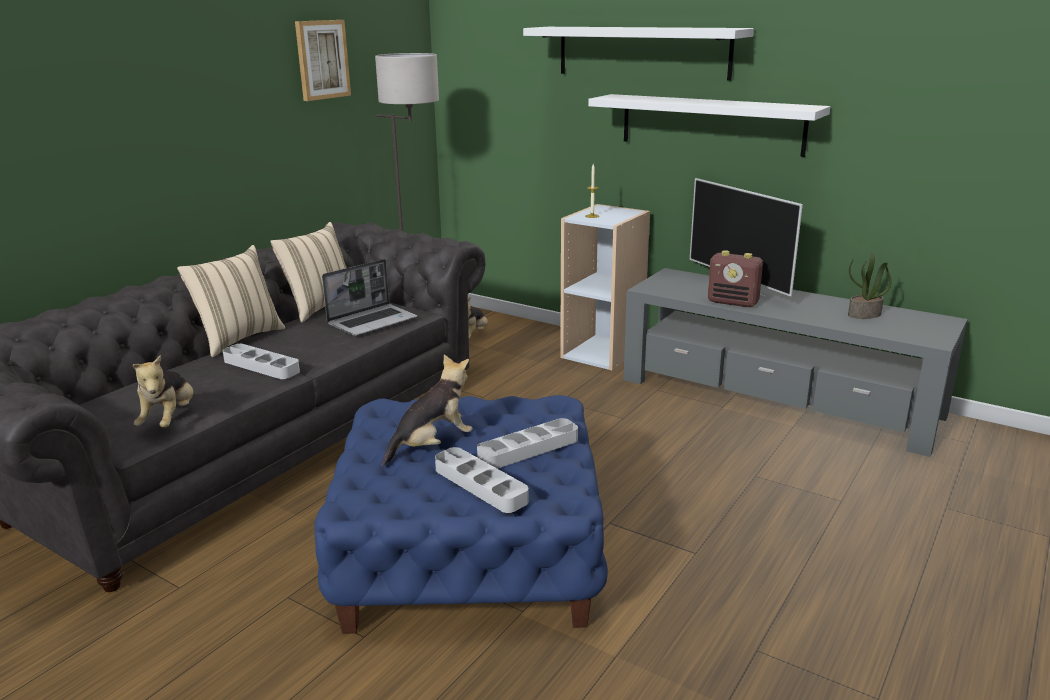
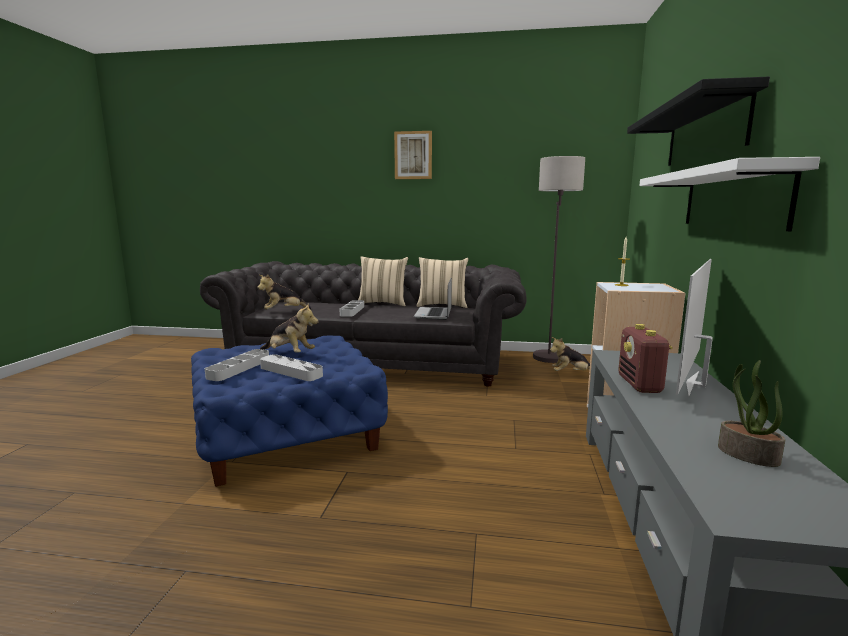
camera: 65 degrees right, 10 degrees down
picture [295,20,351,101] -> picture moved to [394,131,432,179]
laptop [322,259,417,336] -> laptop turned 75 degrees clockwise [414,278,452,320]
white shelf [523,27,754,81] -> black shelf [627,77,770,166]

